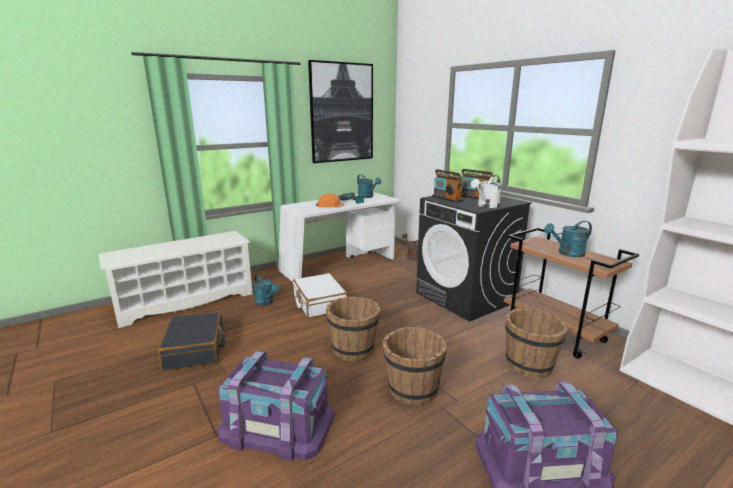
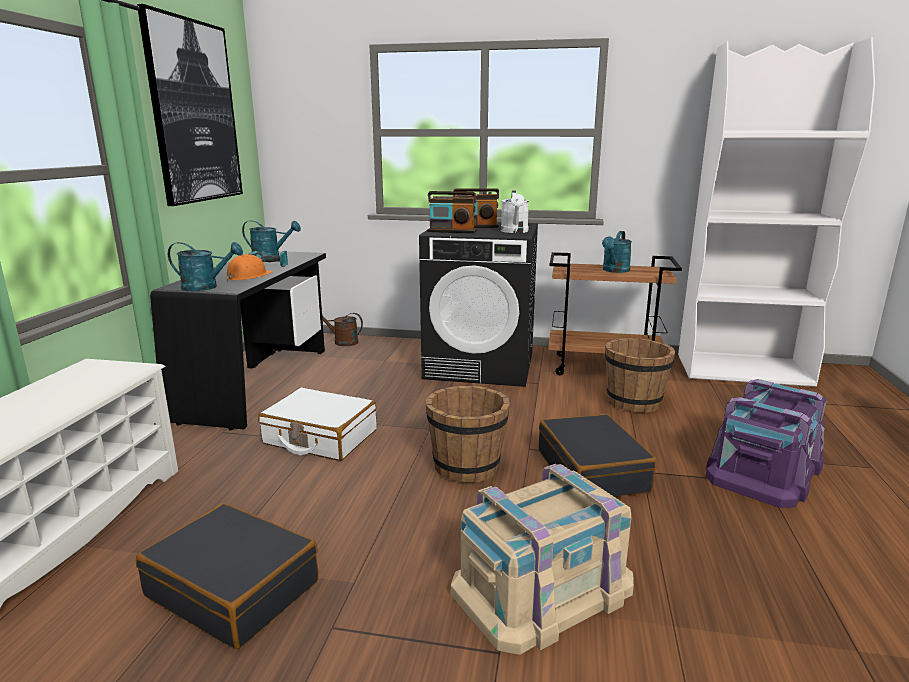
camera: 45 degrees left, 0 degrees up
purple storage box [217,351,335,461] -> beige storage box [451,464,634,655]
turquoise watering can [253,274,280,305] -> turquoise watering can moved to [168,242,243,291]
white desk [278,192,400,282] -> black desk [150,251,326,430]
brown bucket [383,327,447,405] -> black suitcase [539,414,657,497]

